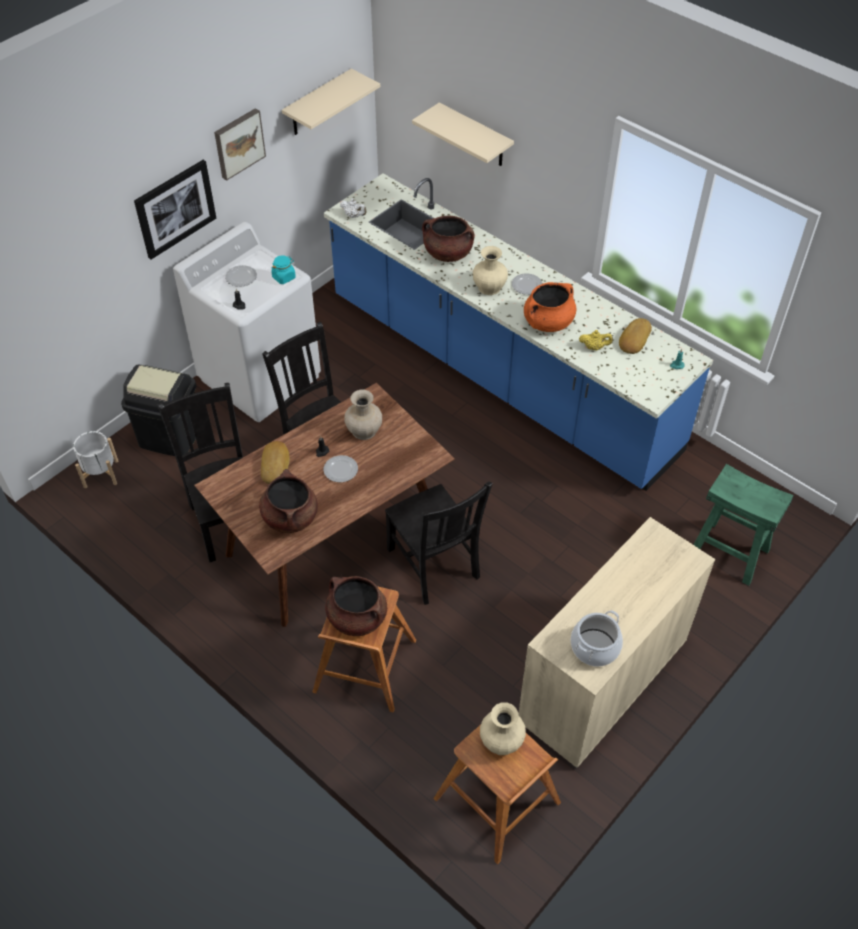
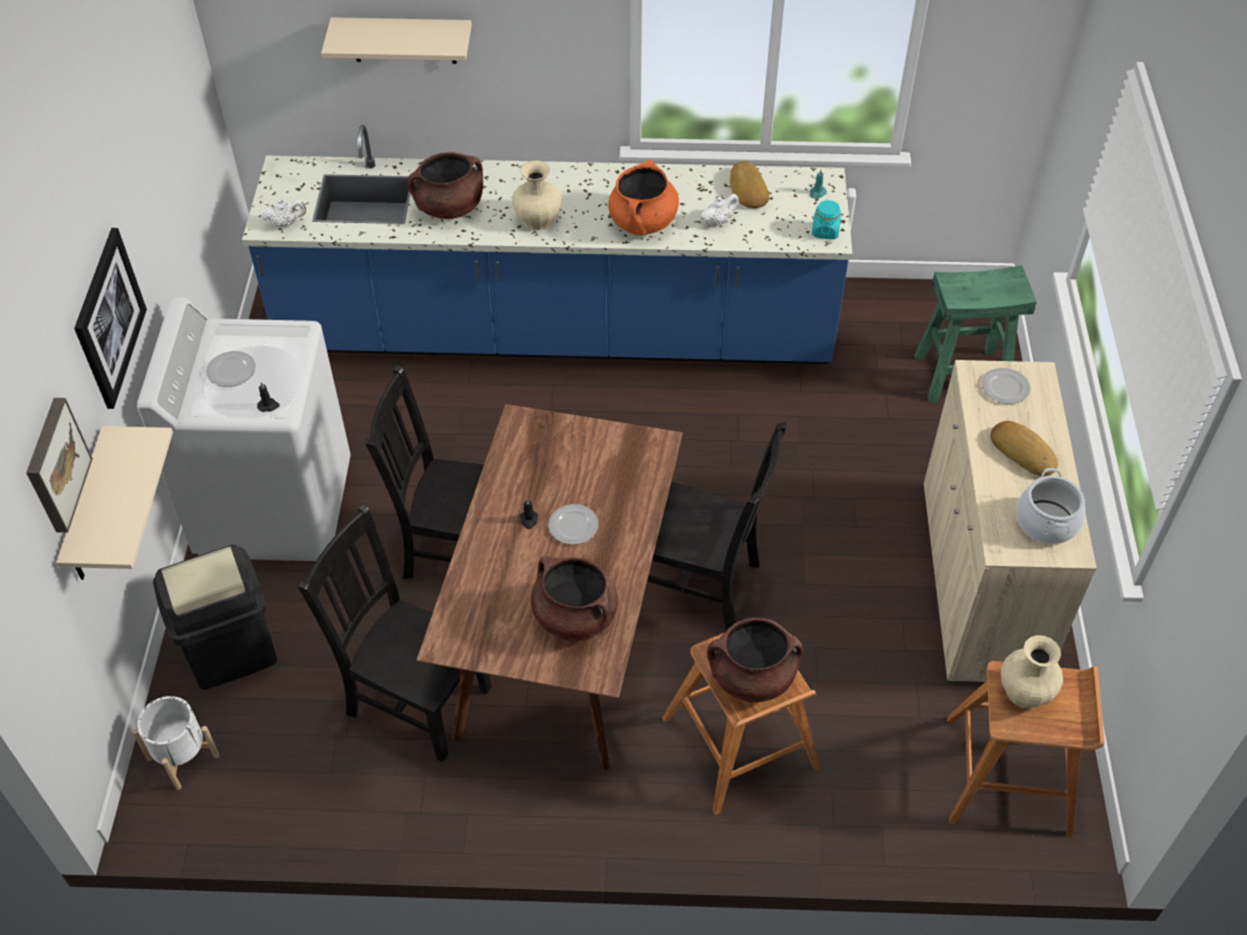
camera: 40 degrees left, 0 degrees up
picture [214,108,266,181] -> picture moved to [26,398,93,533]
bread [261,441,290,484] -> bread moved to [990,421,1058,476]
turquoise jar [271,255,296,284] -> turquoise jar moved to [812,200,841,239]
beige shelf [282,69,380,135] -> beige shelf moved to [56,426,173,580]
beige vase [344,390,382,440] -> none
plate [512,273,543,295] -> plate moved to [982,368,1031,404]
yellow teapot [579,330,613,351] -> white teapot [701,194,739,226]

